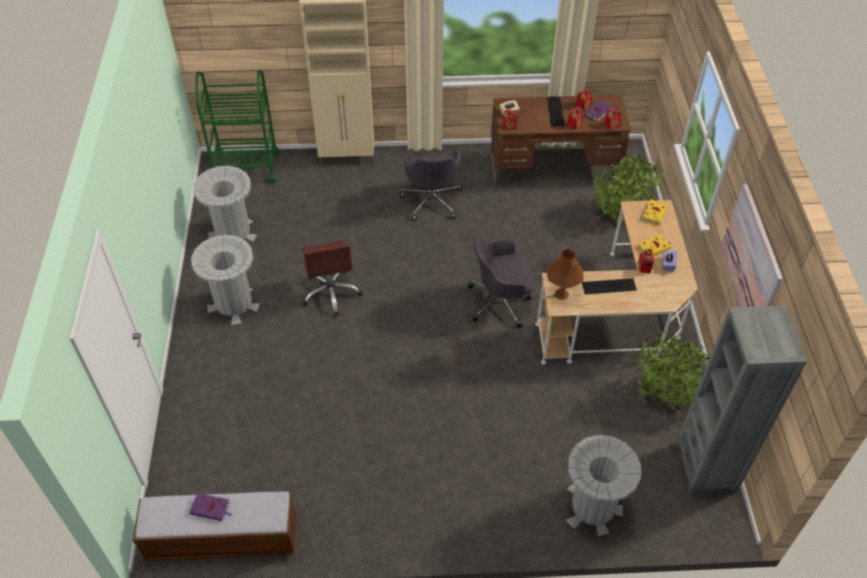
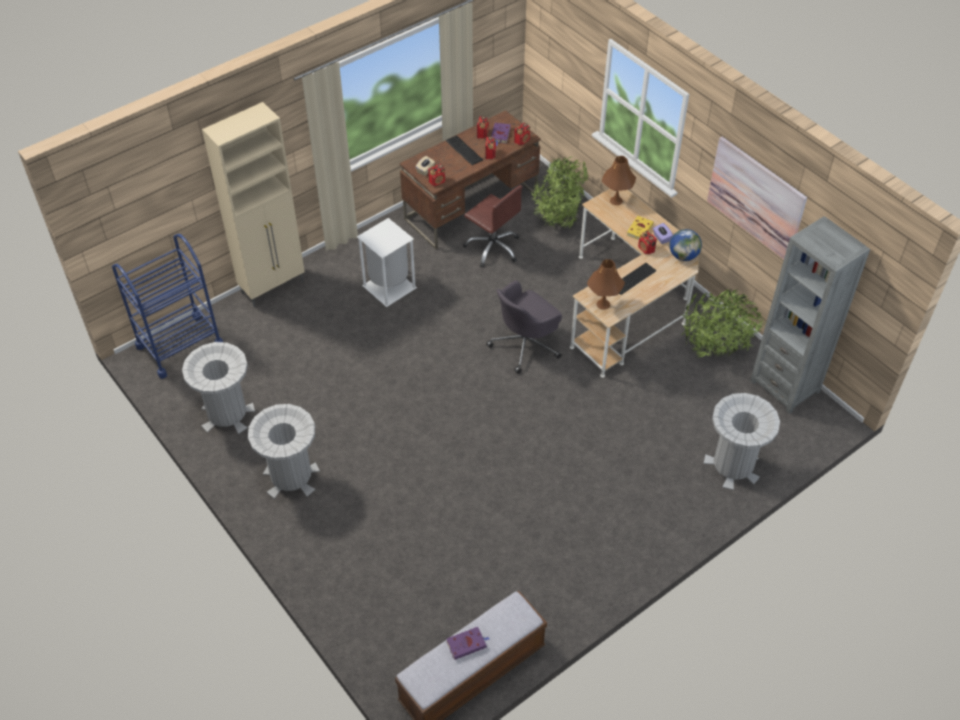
camera: 35 degrees left, 0 degrees up
green cart [195,70,279,183] -> blue cart [112,234,223,379]
brown office chair [302,240,363,316] -> brown office chair moved to [463,185,522,268]
grey office chair [400,150,462,221] -> white trash can [357,218,417,307]
yellow book [642,199,668,225] -> brown table lamp [602,156,636,205]
none -> globe [670,229,702,261]

